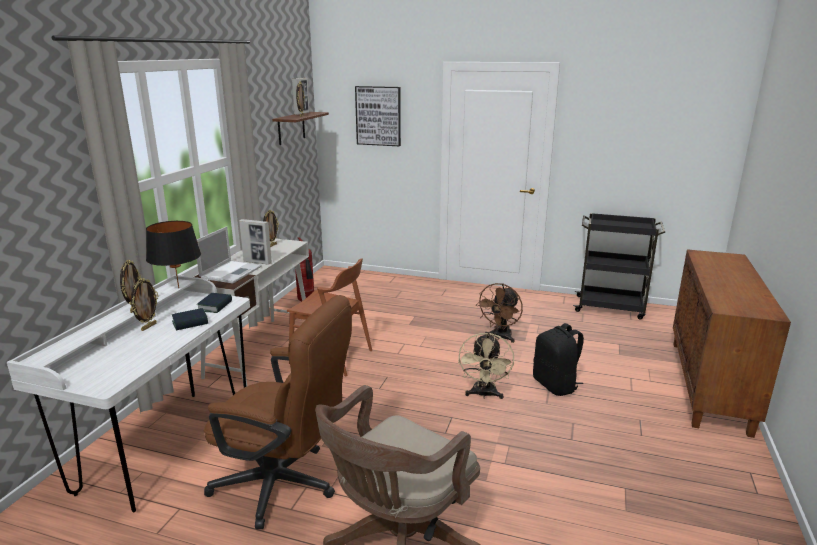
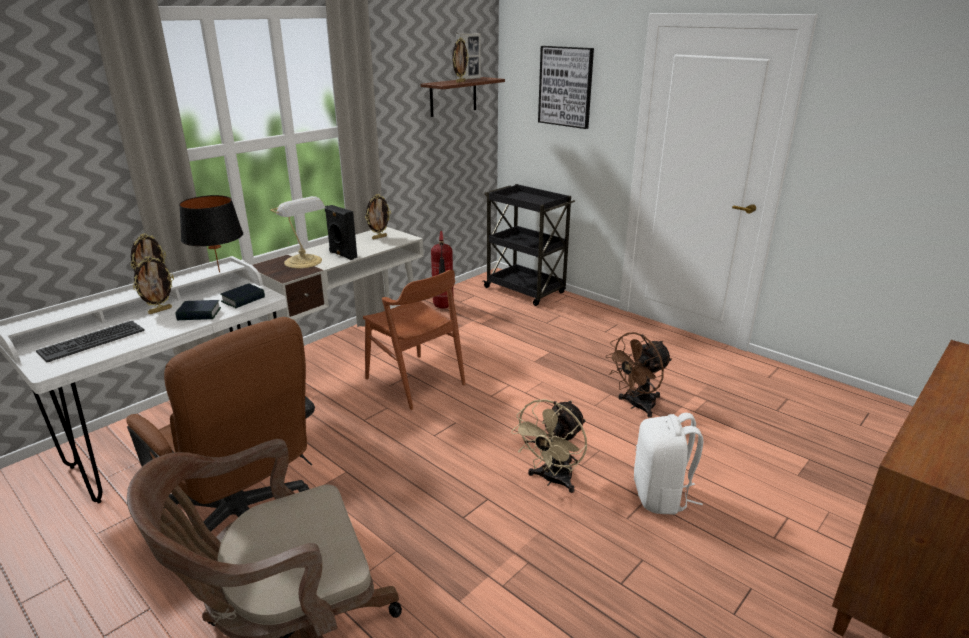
camera: 25 degrees right, 5 degrees up
laptop [197,226,262,283] -> table lamp [270,196,326,269]
picture frame [239,219,272,265] -> black speaker [325,205,357,260]
black backpack [533,323,584,396] -> white backpack [634,413,703,515]
black cart [573,213,665,320] -> black cart moved to [483,184,575,306]
none -> keyboard [36,321,145,362]

